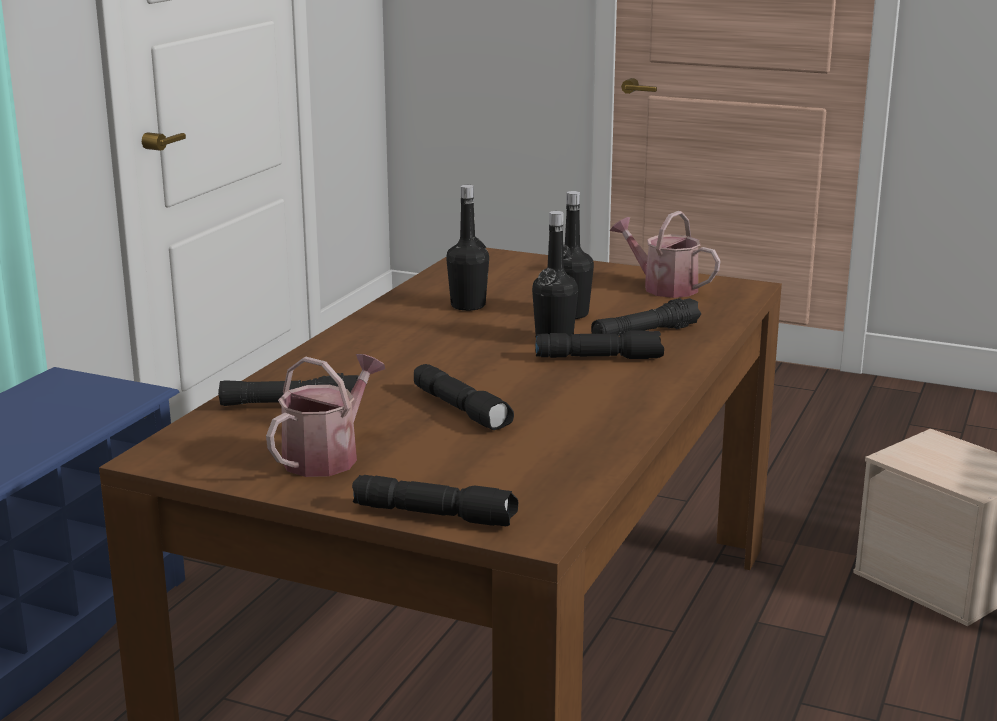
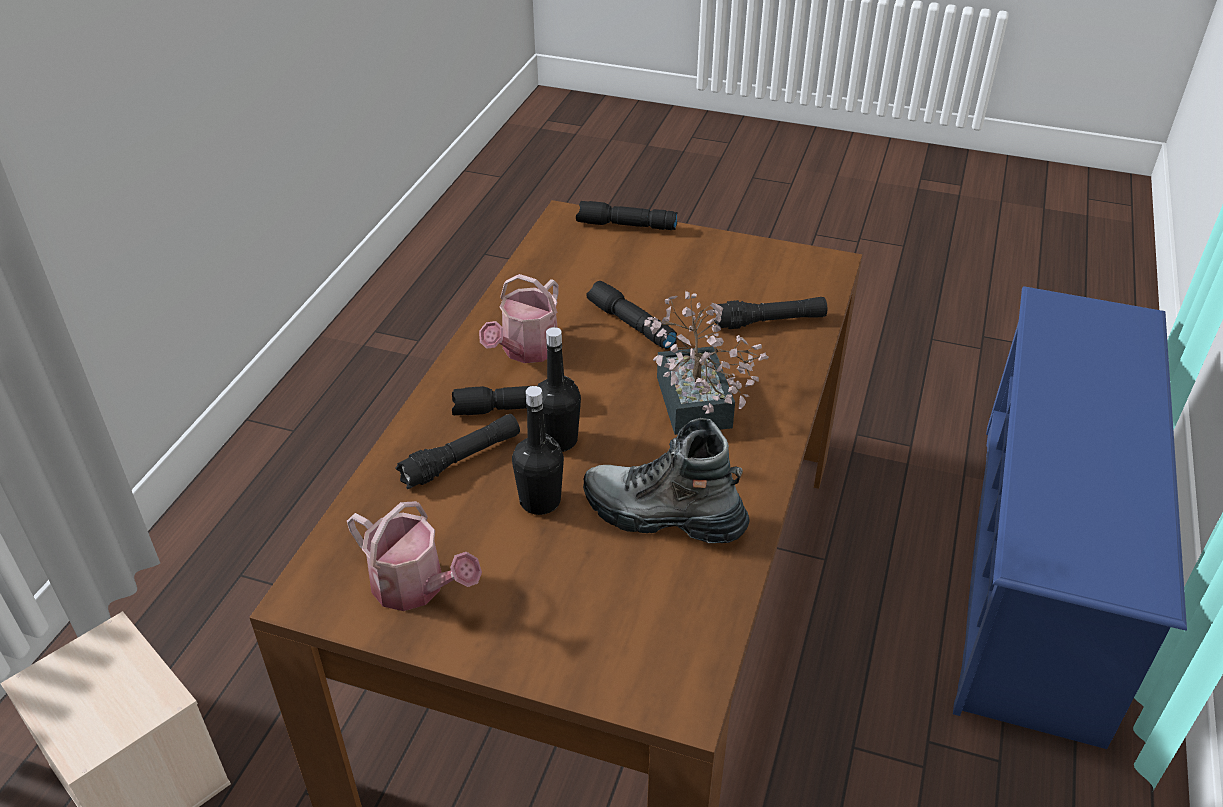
camera: 175 degrees right, 20 degrees up
watering can [266,354,385,477] -> watering can moved to [479,274,558,363]
black bottle [446,185,489,311] -> boot [583,418,750,543]
none -> potted plant [644,291,769,435]

